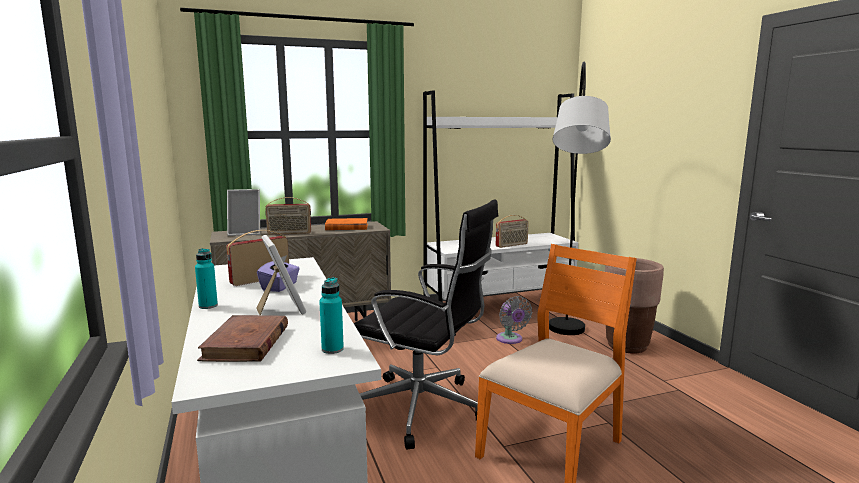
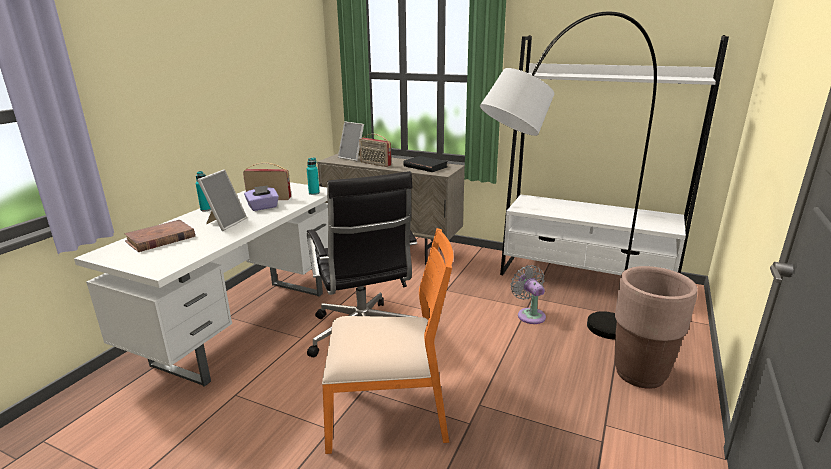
camera: 45 degrees right, 10 degrees up
turquoise bottle [319,277,344,354] -> turquoise bottle moved to [307,157,320,195]
orange book [325,218,368,230] -> black book [403,156,448,172]
radio [496,215,529,248] -> none
grey fan [496,296,532,344] -> grey fan turned 135 degrees clockwise [511,265,546,324]

